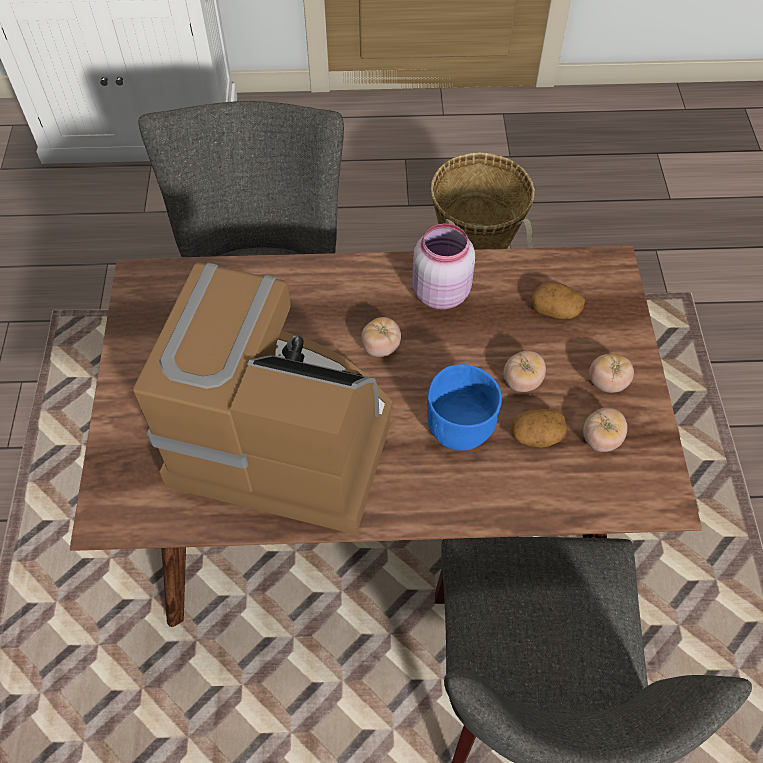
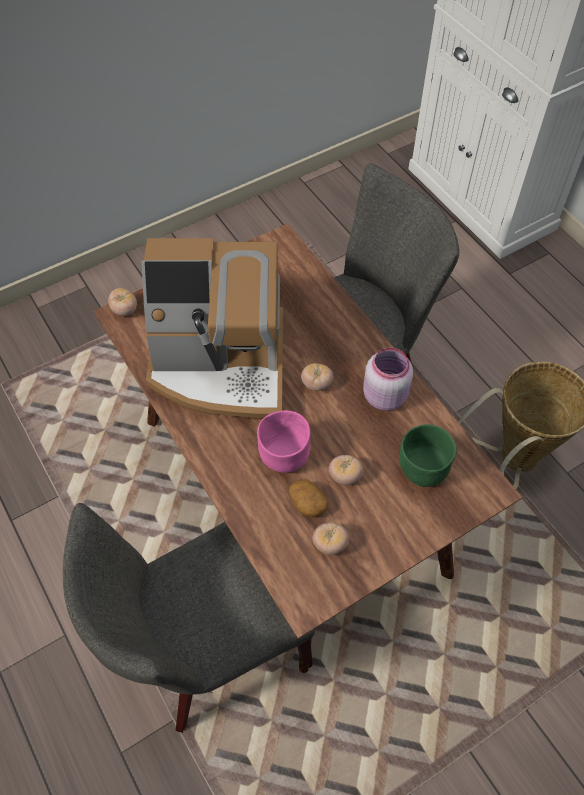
camera: 60 degrees right, 0 degrees up
coffee machine [133,262,393,535] -> coffee machine turned 105 degrees clockwise [142,238,283,418]
blue bowl [427,364,502,451] -> pink bowl [257,410,310,473]
potato [531,282,585,319] -> green bowl [400,424,457,487]
tomato [589,354,634,393] -> tomato moved to [108,288,137,316]

